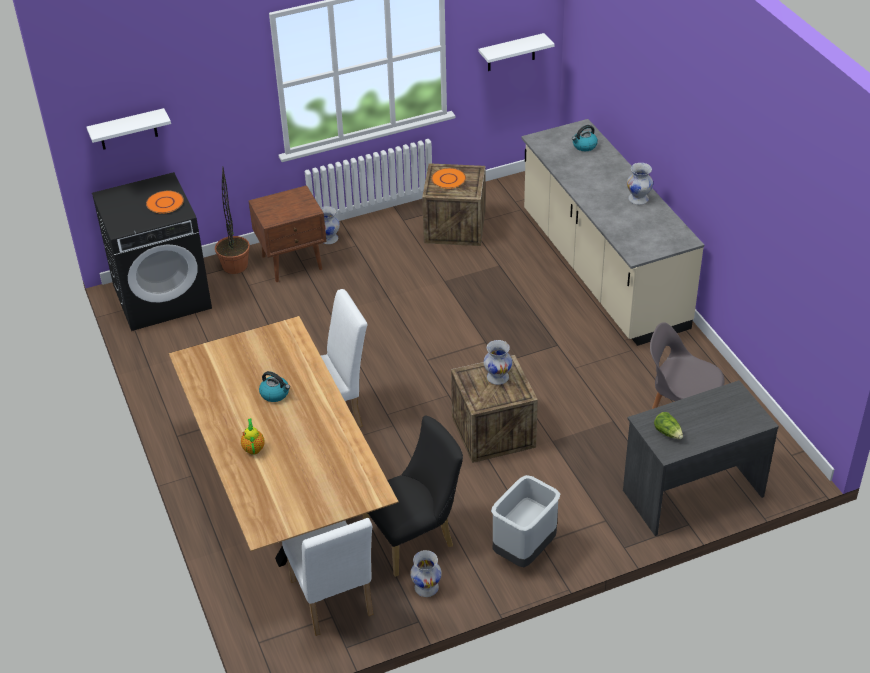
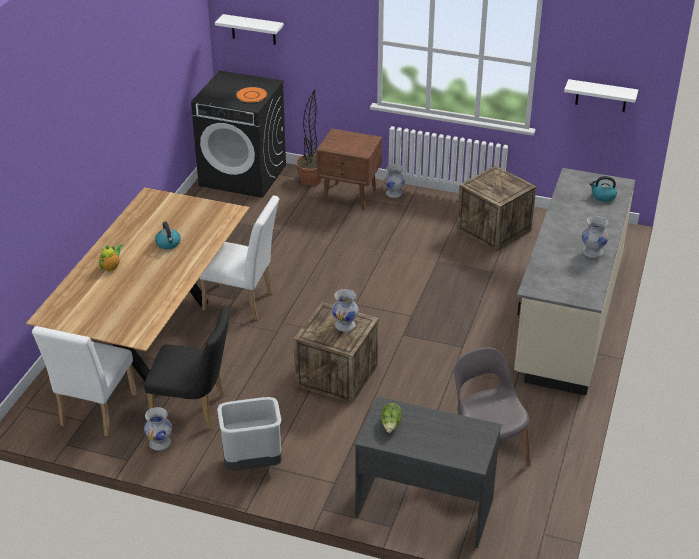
camera: 40 degrees right, 5 degrees down
orange plate [431,168,466,189] -> none

